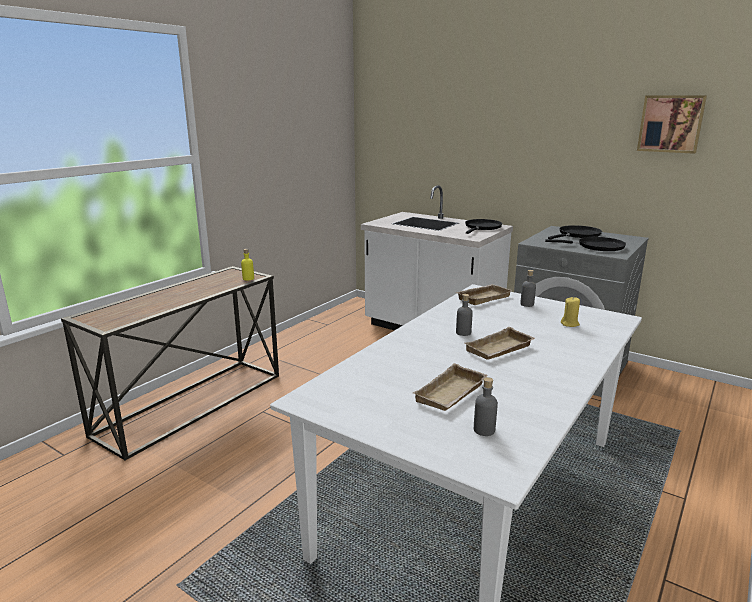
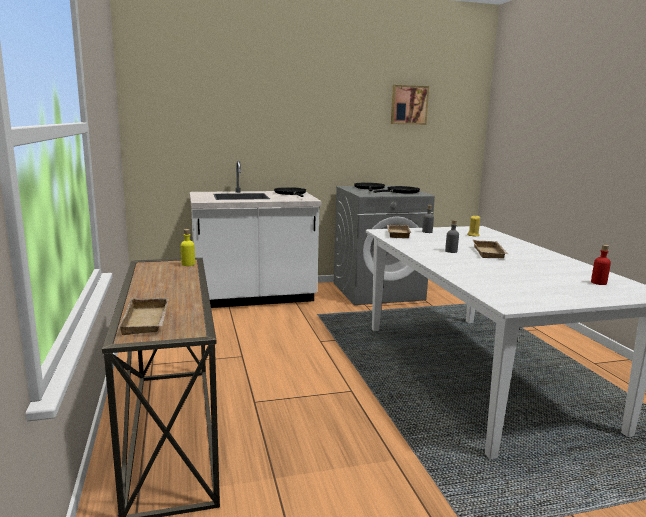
camera: 50 degrees left, 5 degrees down
beige tray [413,363,488,411] -> beige tray moved to [118,298,169,335]
grey bottle [474,377,498,436] -> red bottle [591,245,611,285]

